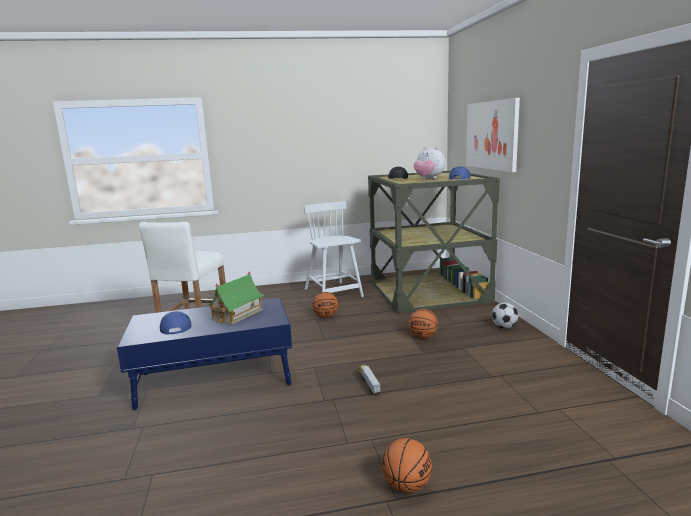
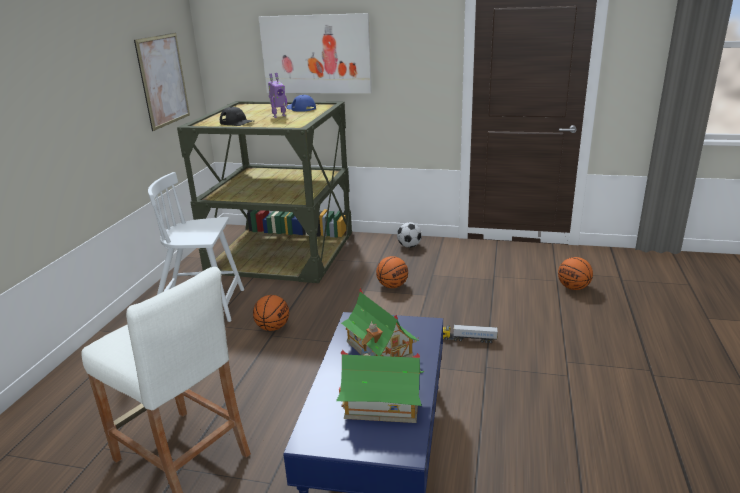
camera: 65 degrees left, 10 degrees up
blue cap [160,311,192,335] -> toy house [336,350,424,423]
basketball [382,438,432,493] -> basketball moved to [558,257,593,290]
plush toy [414,147,445,179] -> toy robot [268,73,287,118]
none -> picture [134,33,190,131]

